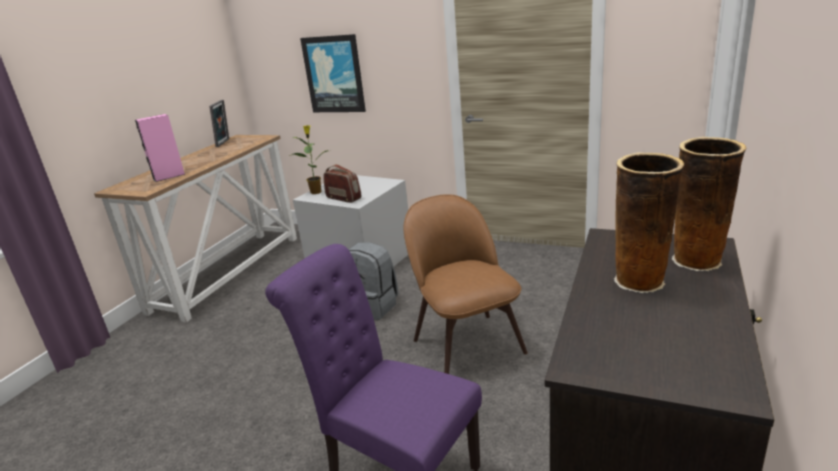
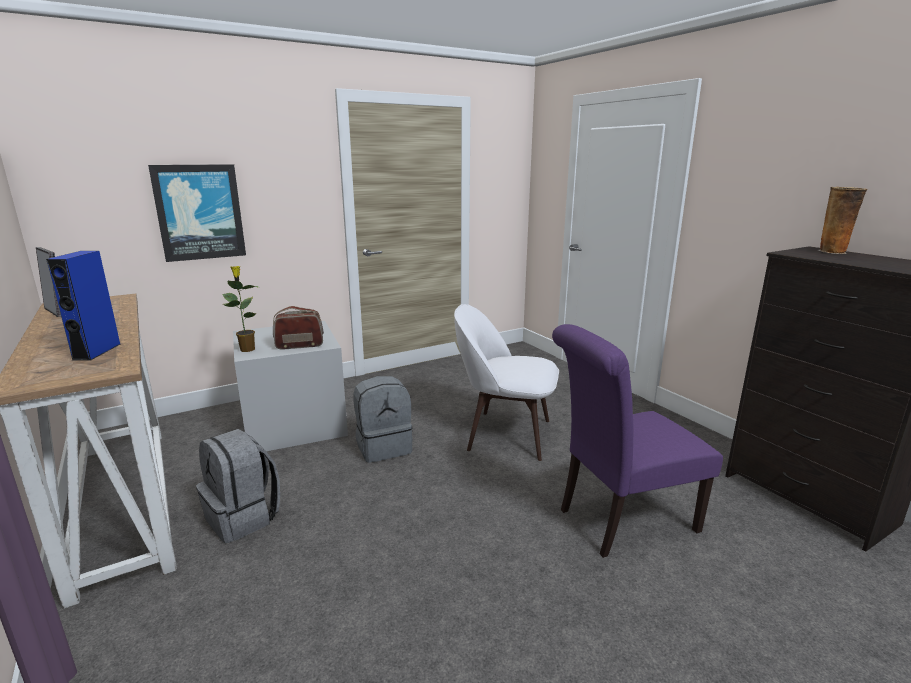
camera: 55 degrees left, 5 degrees down
pink speaker [135,114,185,182] -> blue speaker [46,251,120,361]
brown chair [404,194,528,374] -> white chair [454,304,559,461]
vase [614,152,684,293] -> none
none -> grey backpack [196,429,280,543]

